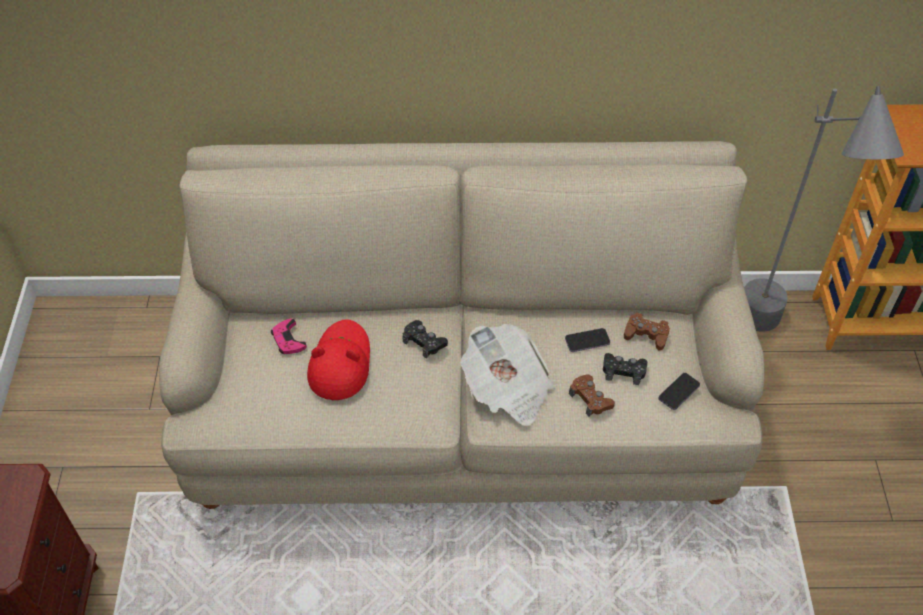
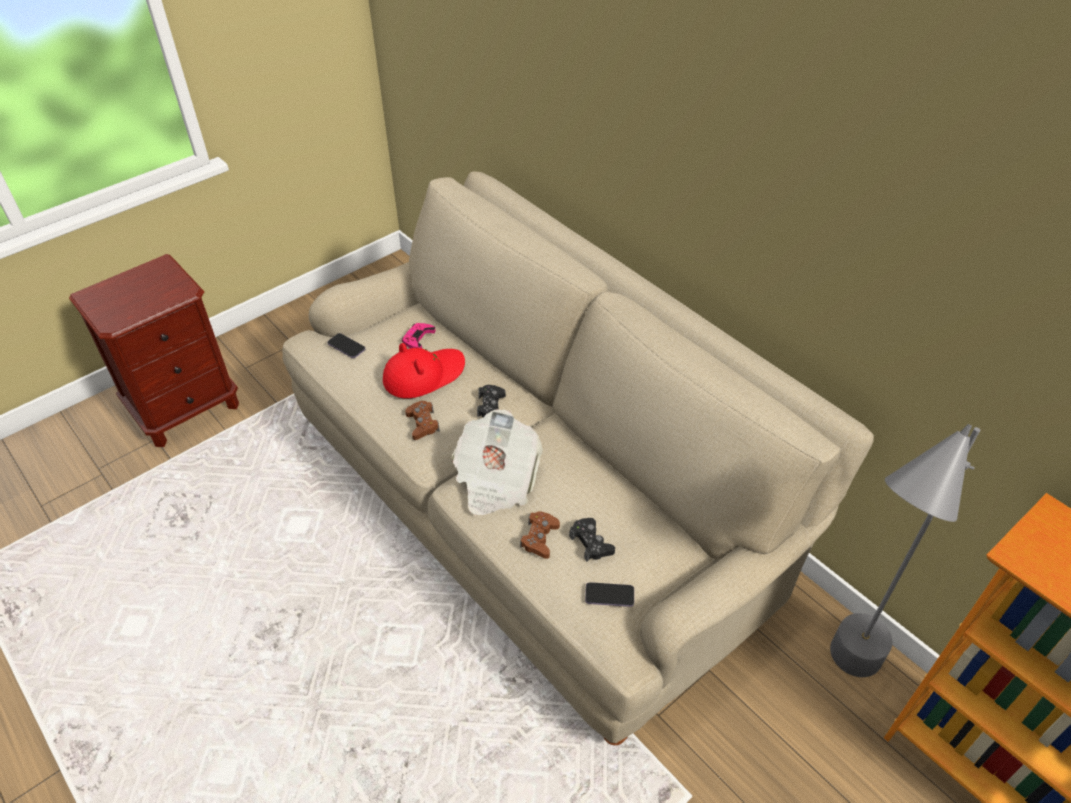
camera: 50 degrees right, 5 degrees down
phone [565,328,610,352] -> phone moved to [327,333,365,358]
brown game controller [624,312,670,351] -> brown game controller moved to [405,401,440,440]

